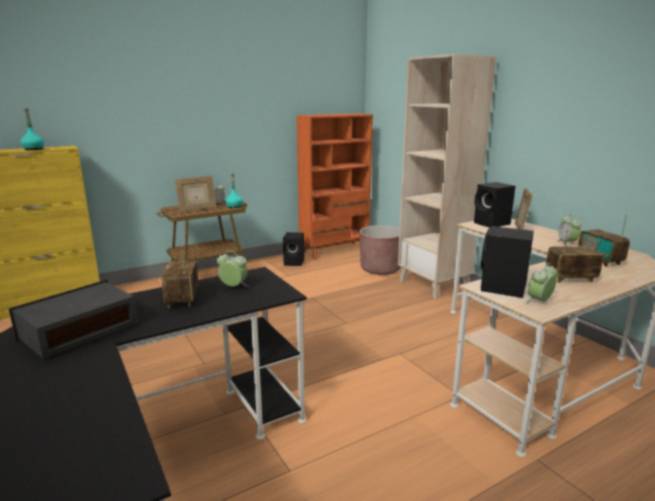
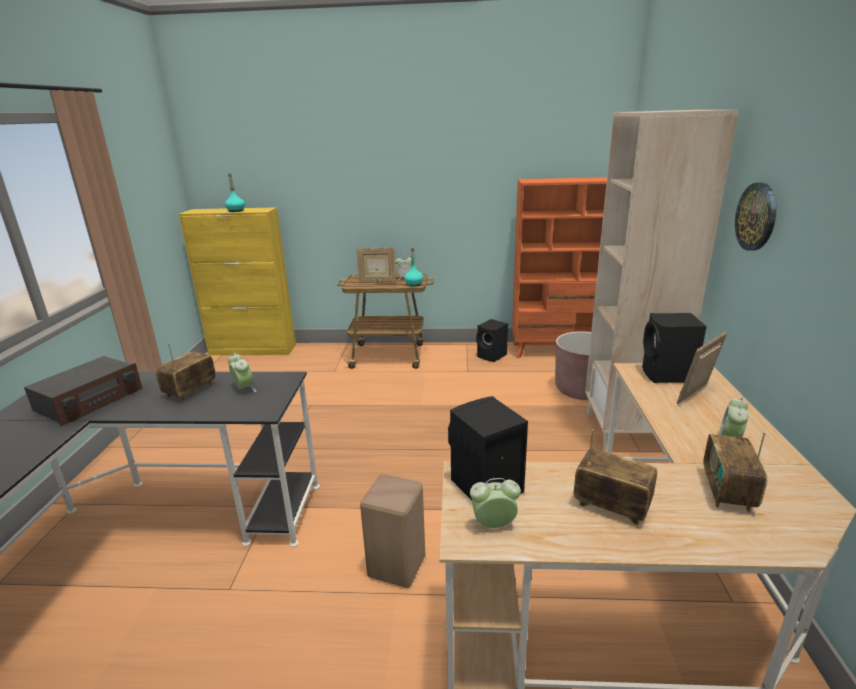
camera: 35 degrees right, 5 degrees up
radio [8,280,138,359] -> radio turned 135 degrees clockwise [24,356,142,426]
none -> beige stool [360,474,425,588]
none -> wall clock [735,183,776,251]

